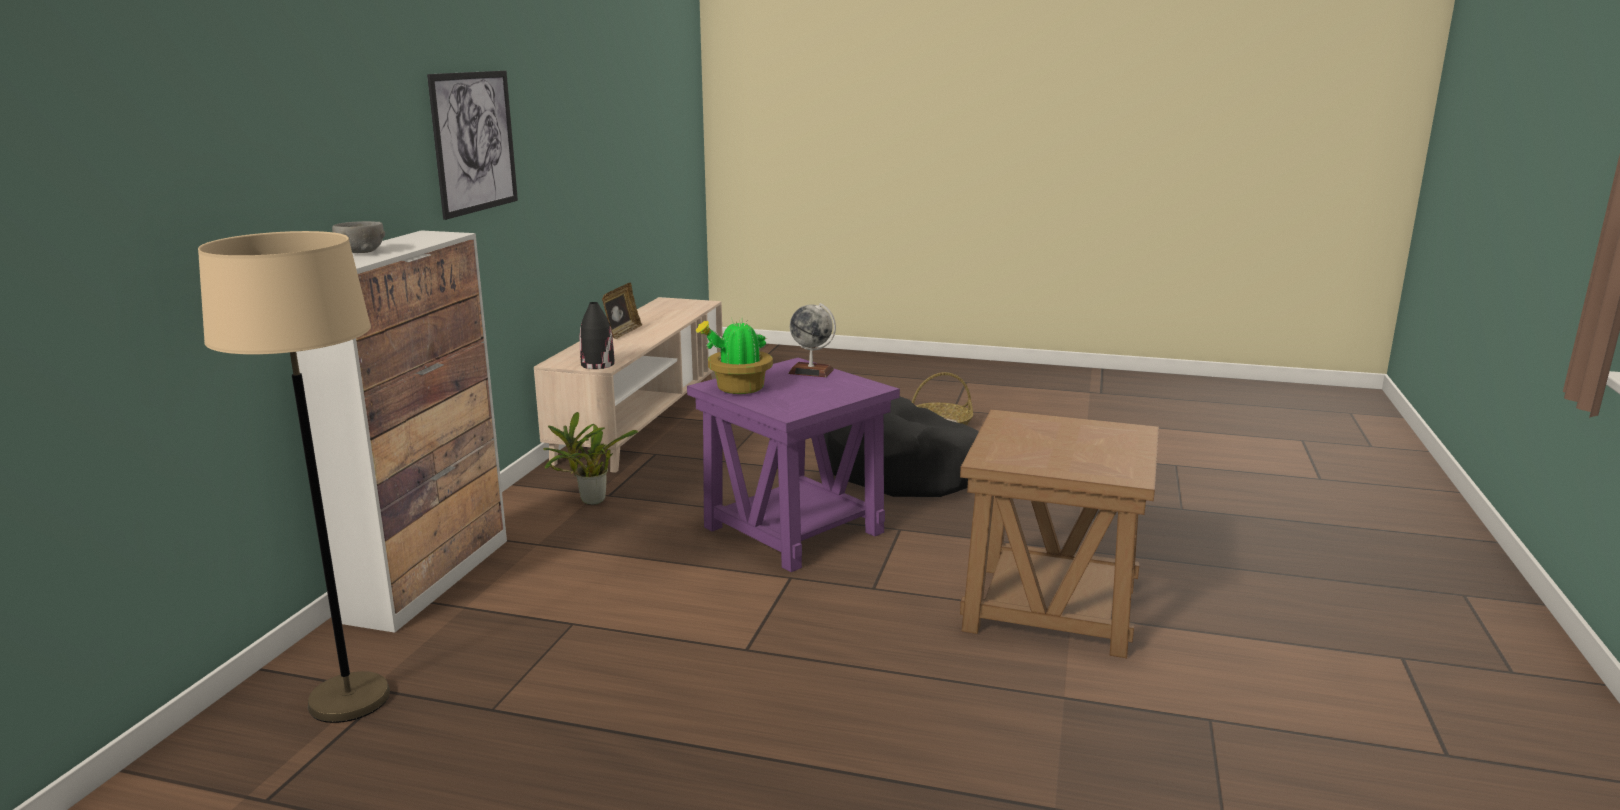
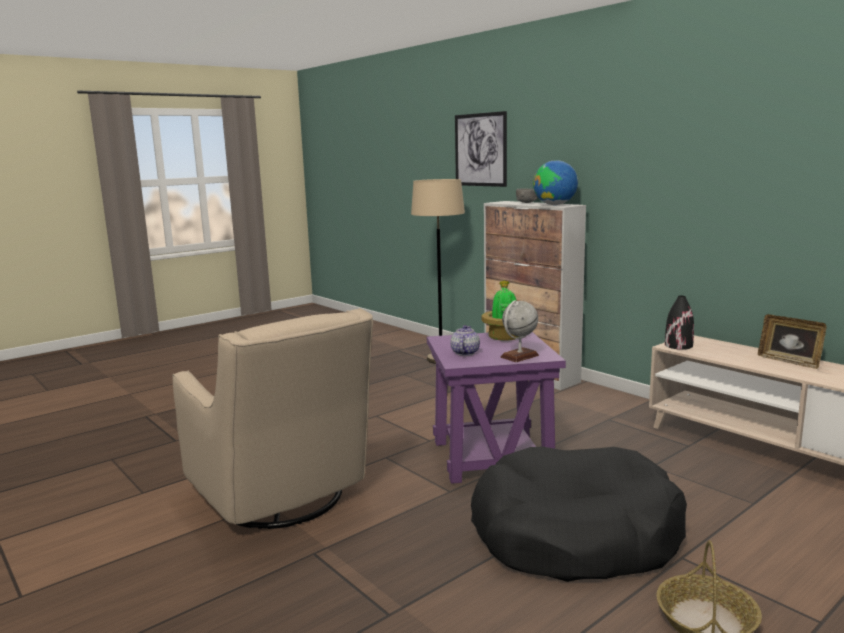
camera: 125 degrees right, 5 degrees down
picture [427,71,518,220] -> picture moved to [455,111,507,187]
potted plant [543,412,638,505] -> none
brown side table [960,409,1159,658] -> beige armchair [172,308,373,529]
none -> teapot [450,325,480,356]
none -> globe [533,160,578,205]

